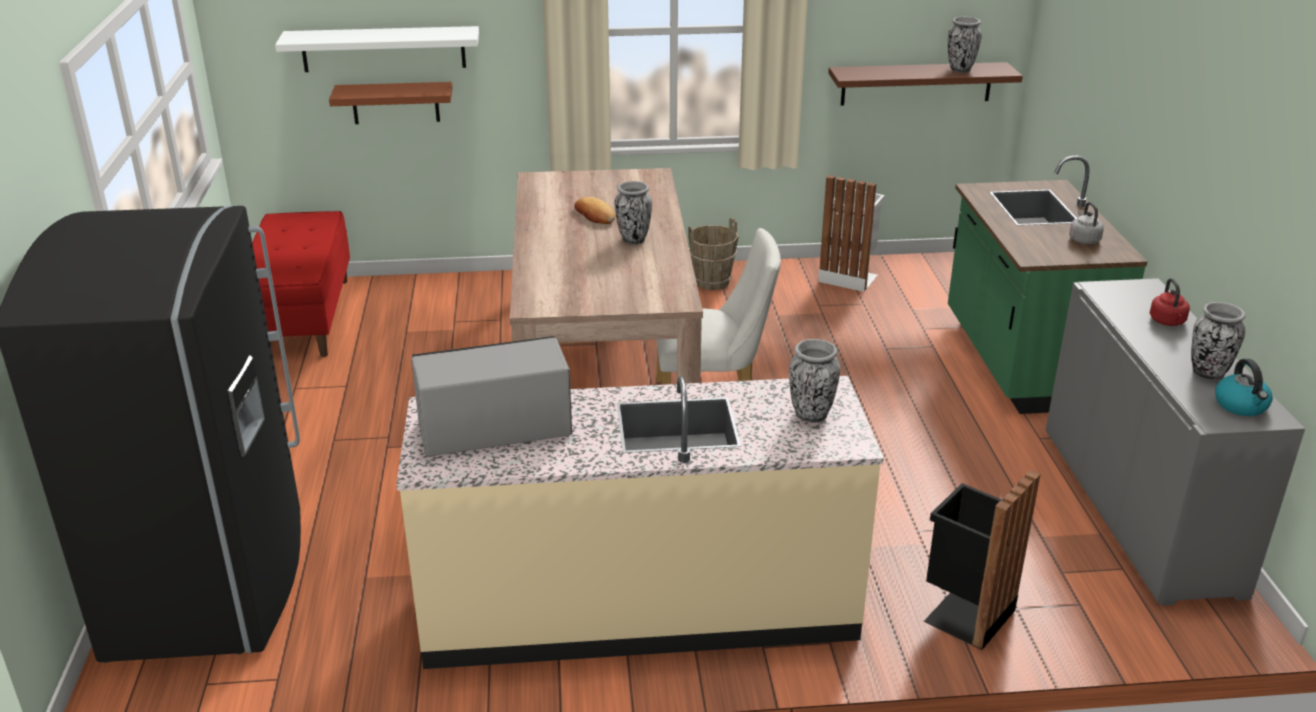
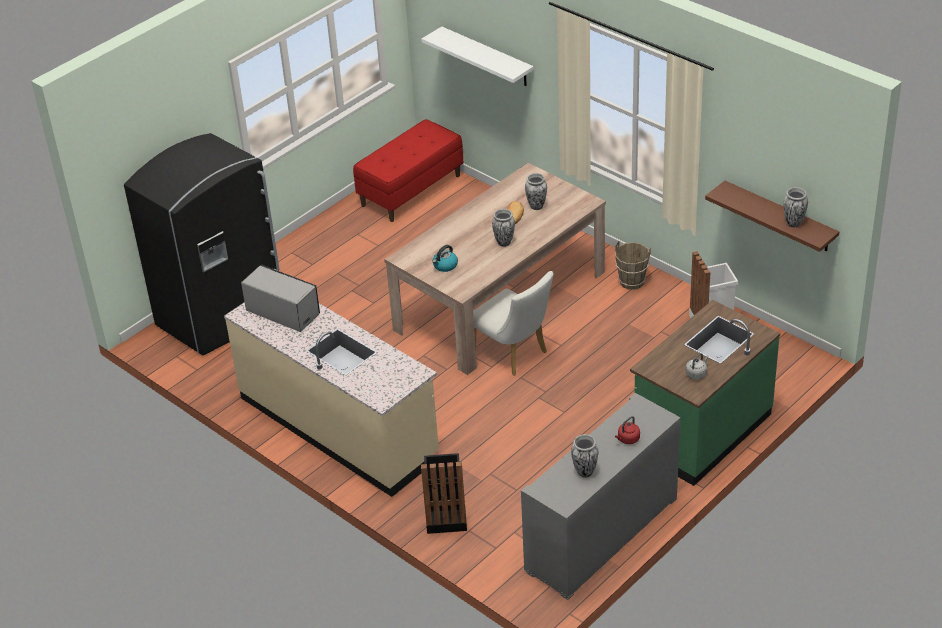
camera: 50 degrees right, 10 degrees up
brown shelf [329,82,453,124] -> none
vase [789,339,840,423] -> vase moved to [525,173,547,210]
kettle [1215,359,1273,416] -> kettle moved to [432,245,458,272]

